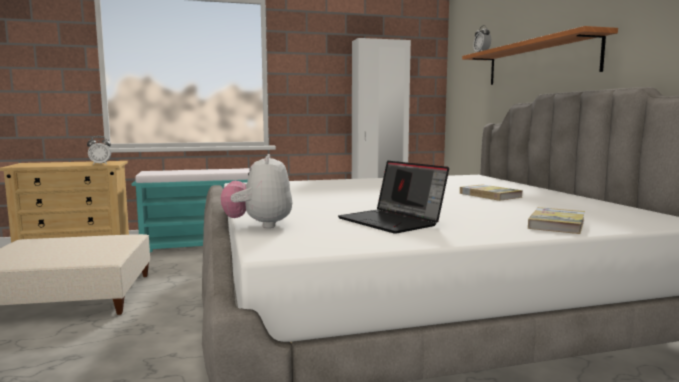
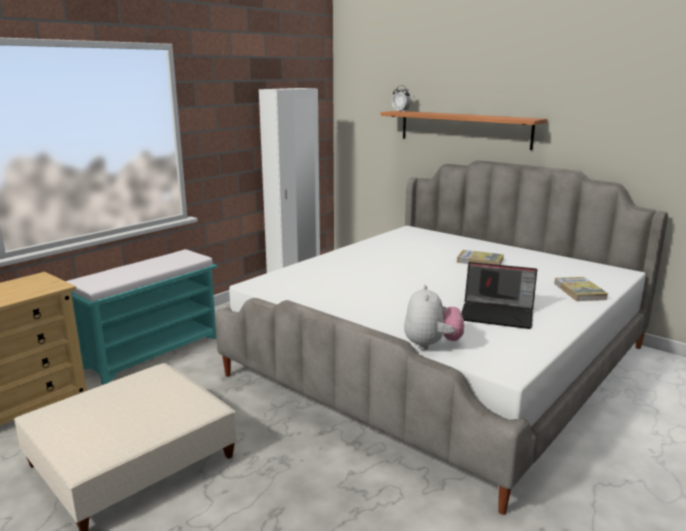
camera: 35 degrees left, 10 degrees up
alarm clock [87,136,111,165] -> none
plush toy [221,154,292,228] -> plush toy turned 135 degrees counterclockwise [404,285,464,350]

